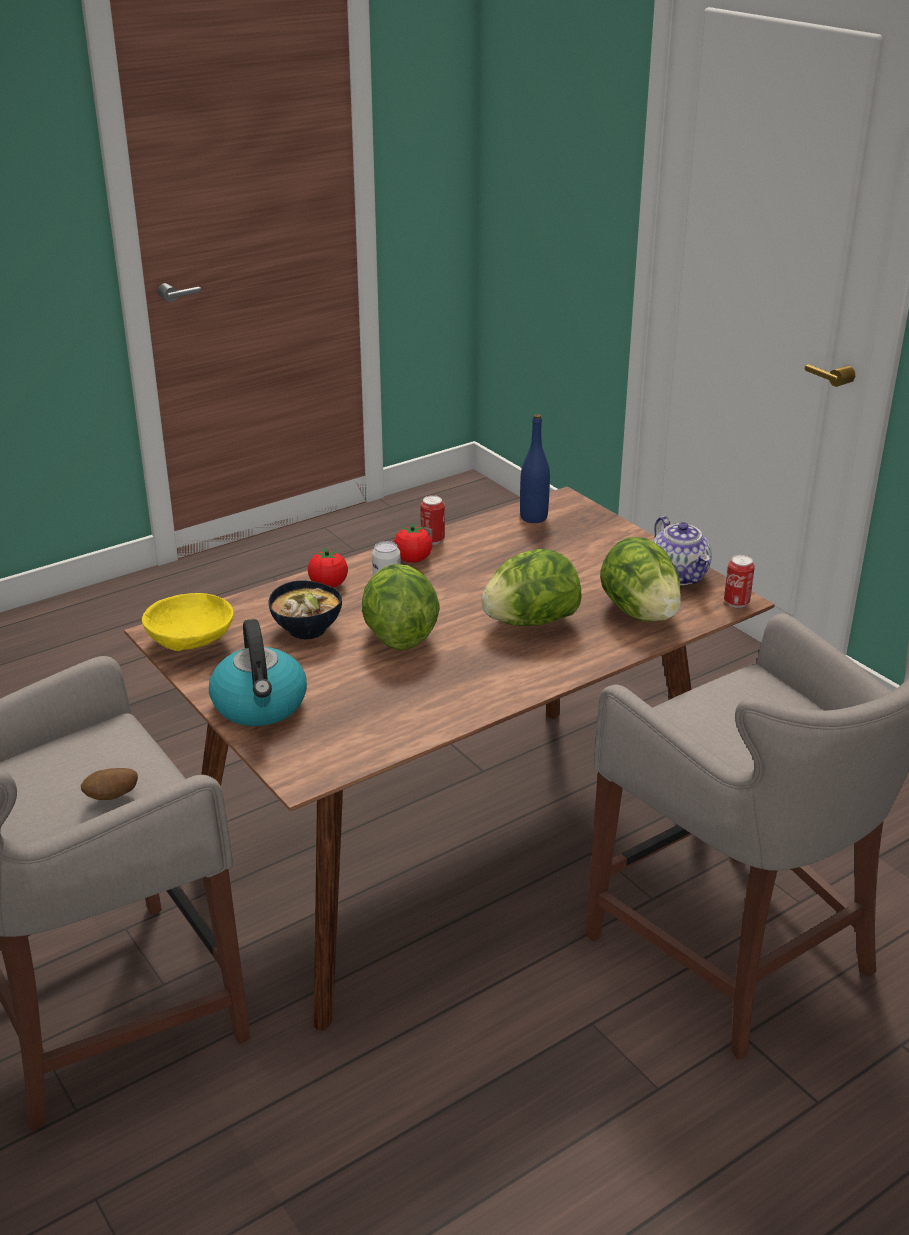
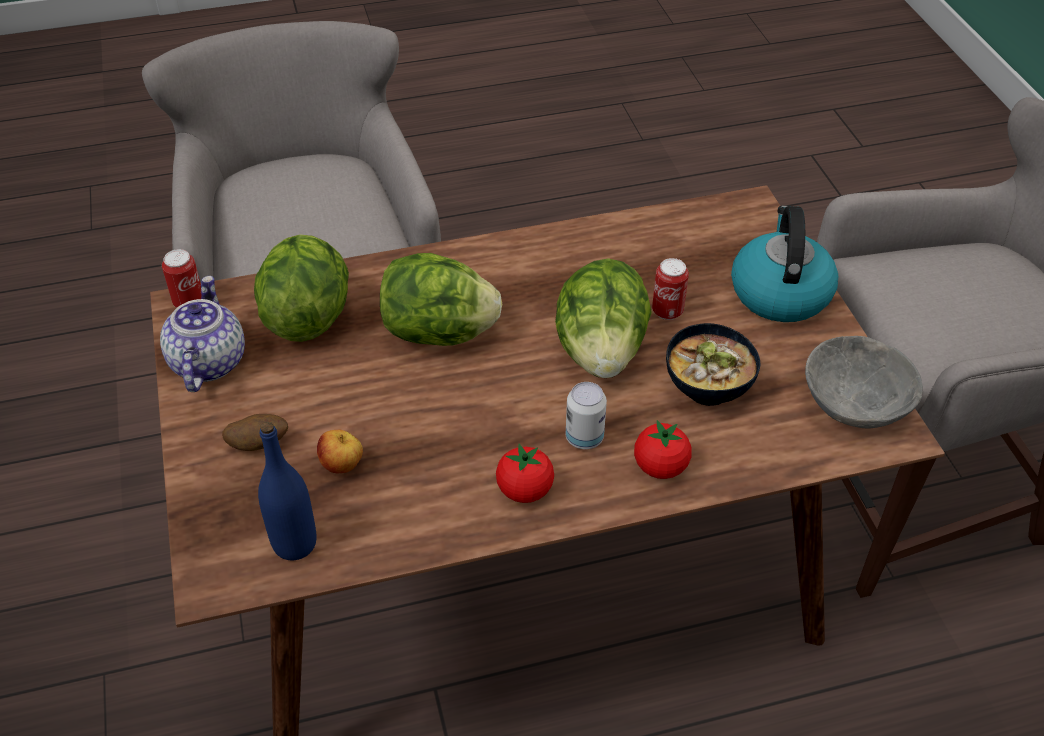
camera: 160 degrees left, 15 degrees up
potato [81,768,138,800] -> potato moved to [222,414,288,451]
yellow bowl [142,593,234,651] -> grey bowl [805,336,923,428]
can [420,495,445,545] -> can moved to [652,258,689,320]
none -> apple [317,430,363,473]

